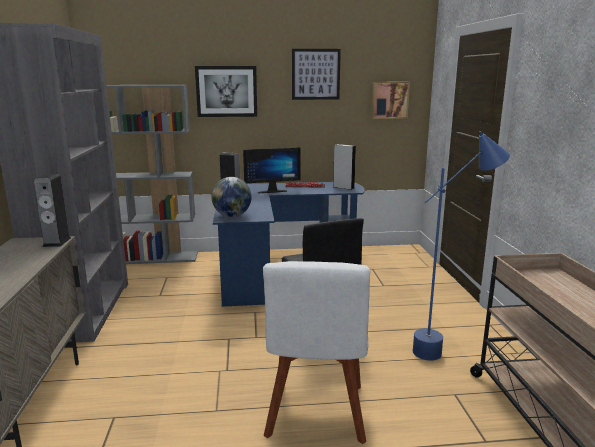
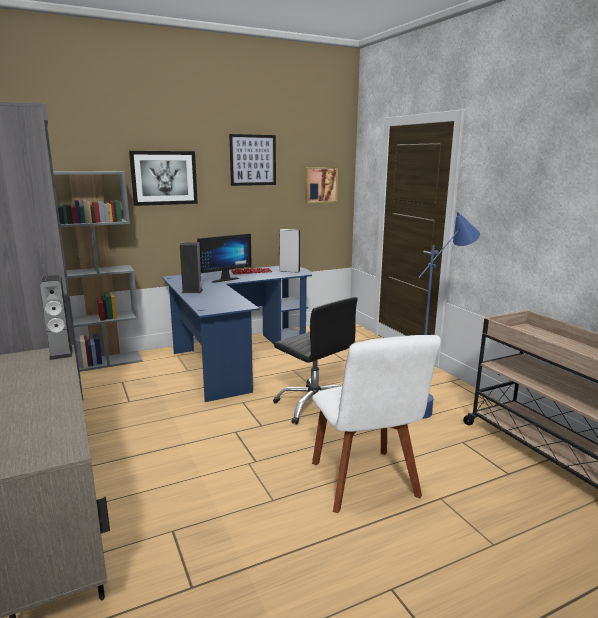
camera: 20 degrees left, 0 degrees up
globe [211,177,252,217] -> none

